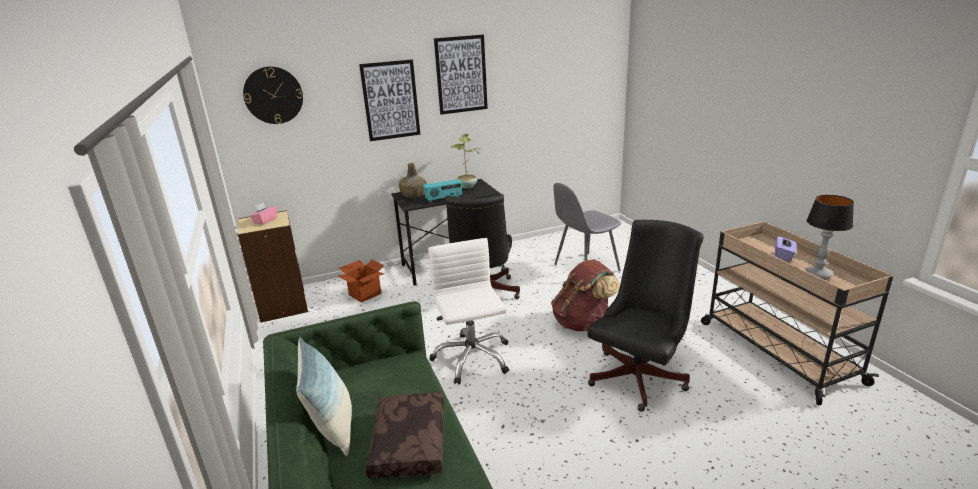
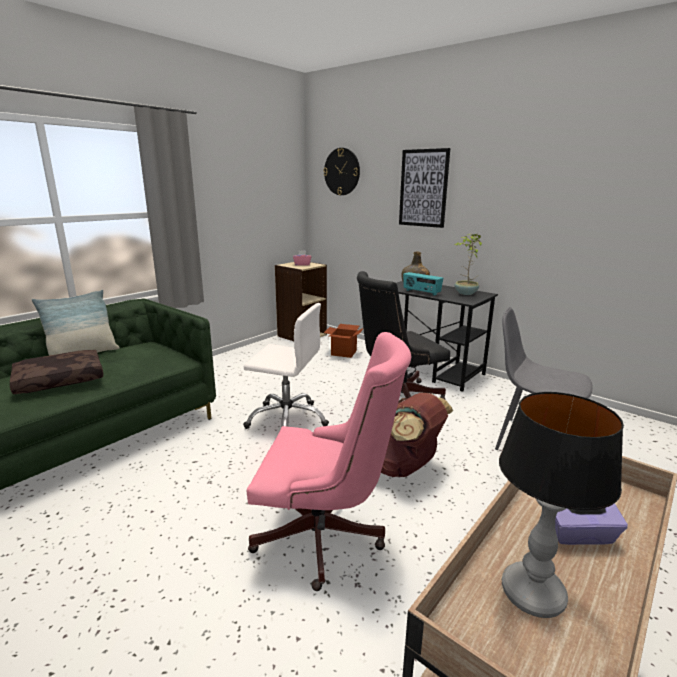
camera: 60 degrees right, 5 degrees down
white office chair [428,238,509,384] -> white office chair turned 60 degrees clockwise [243,303,329,429]
picture [434,35,488,115] -> none
black office chair [588,220,704,412] -> pink office chair [247,332,411,591]

